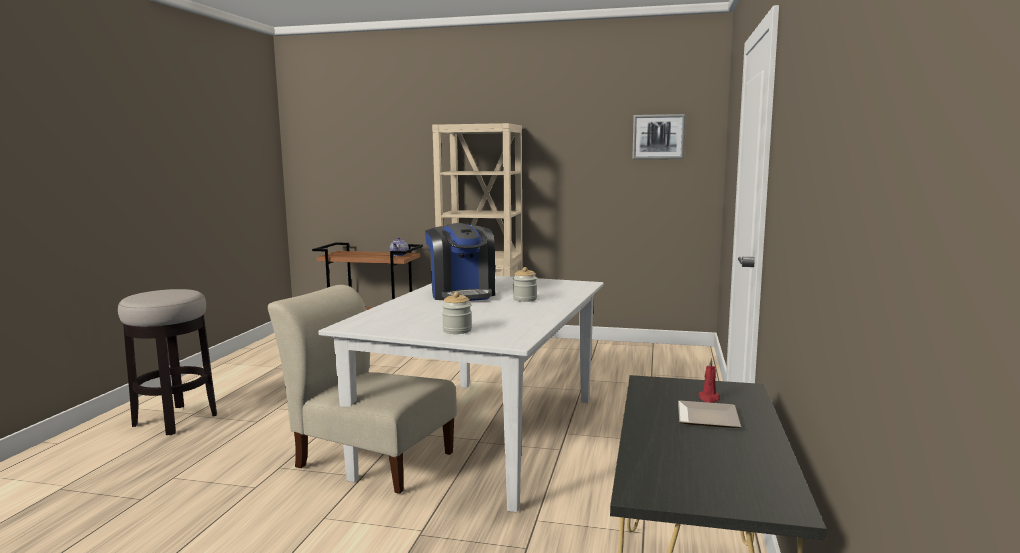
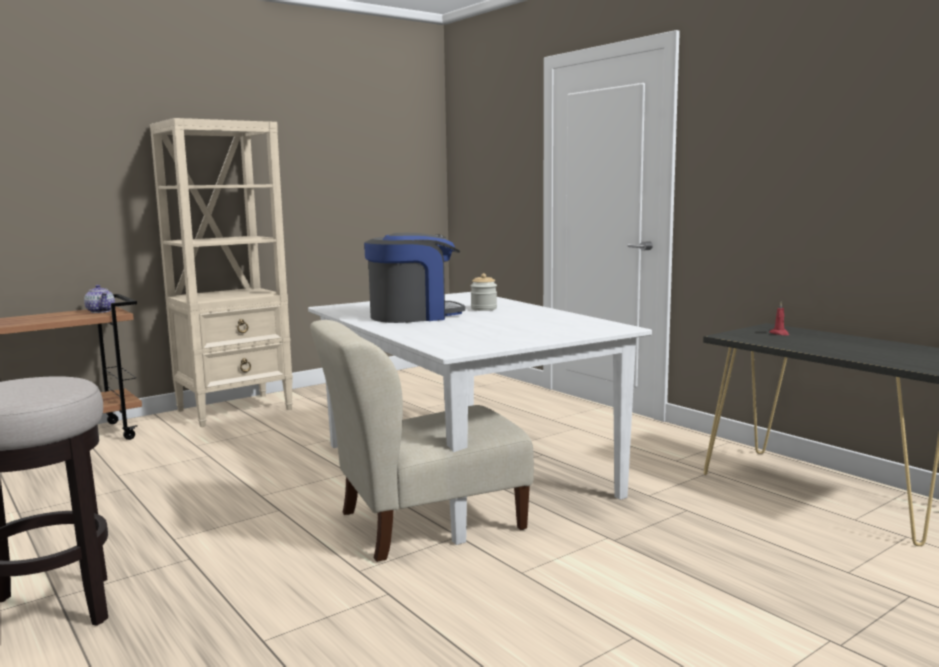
camera: 50 degrees left, 0 degrees up
coffee machine [425,223,495,301] -> coffee machine turned 45 degrees counterclockwise [364,233,465,323]
jar [442,292,472,334] -> none
picture [632,114,685,159] -> none
plate [678,401,741,428] -> none

